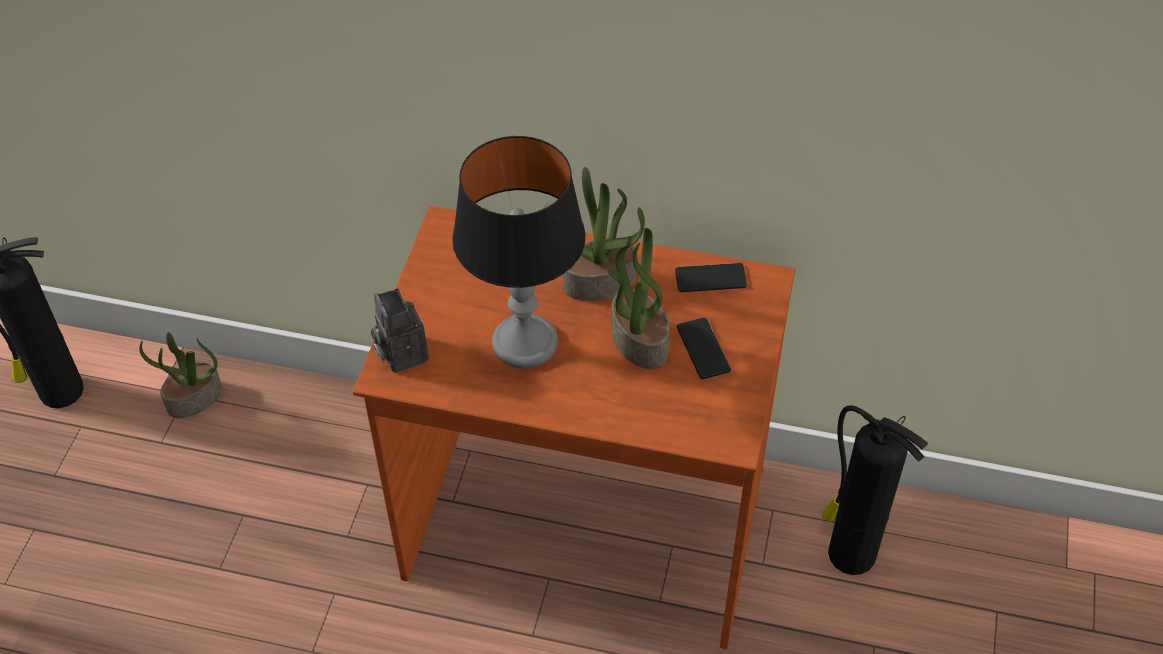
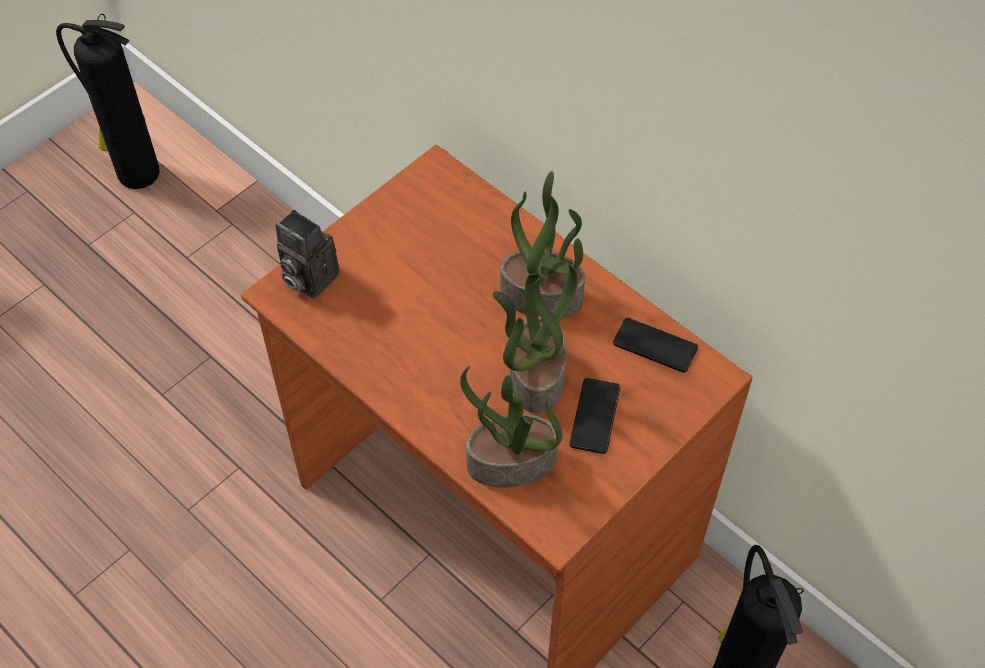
camera: 30 degrees right, 5 degrees up
potted plant [139,332,222,418] -> potted plant moved to [460,366,562,488]
camera [371,288,429,373] -> camera turned 60 degrees counterclockwise [275,210,339,299]
table lamp [452,136,585,369] -> none

